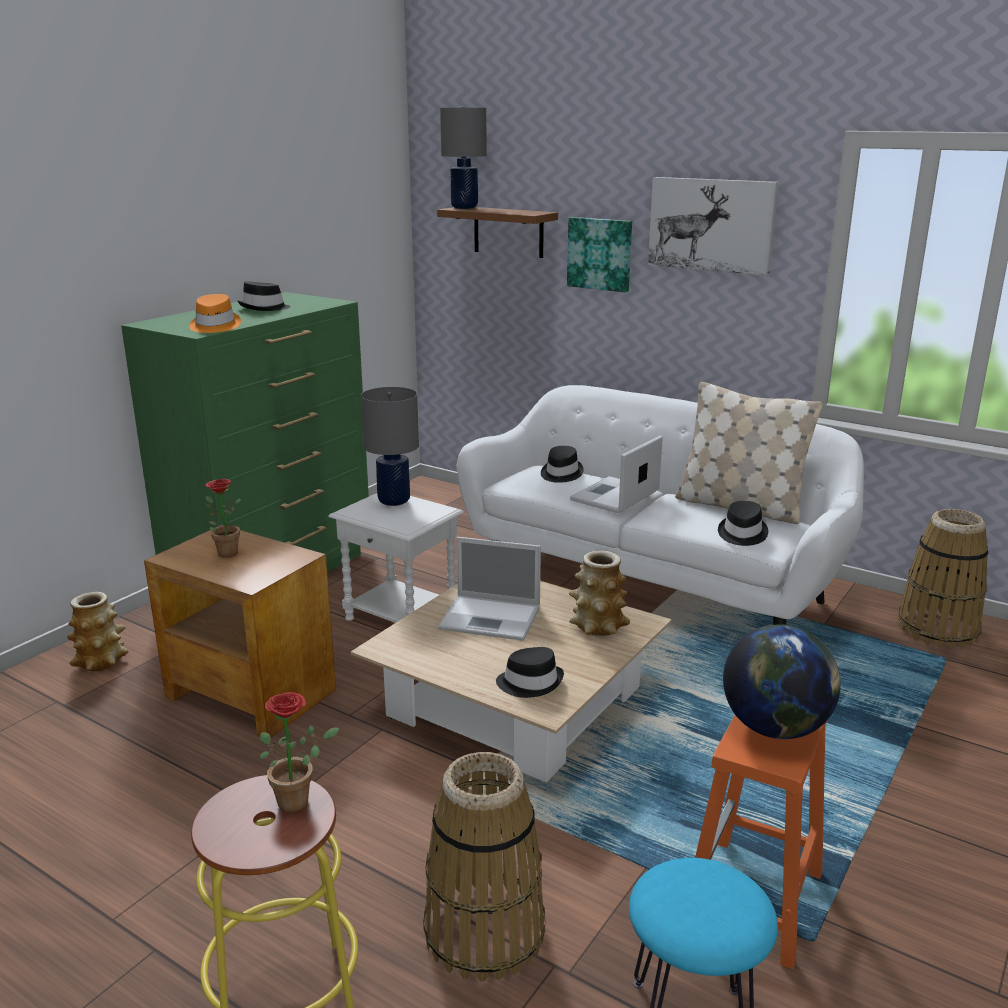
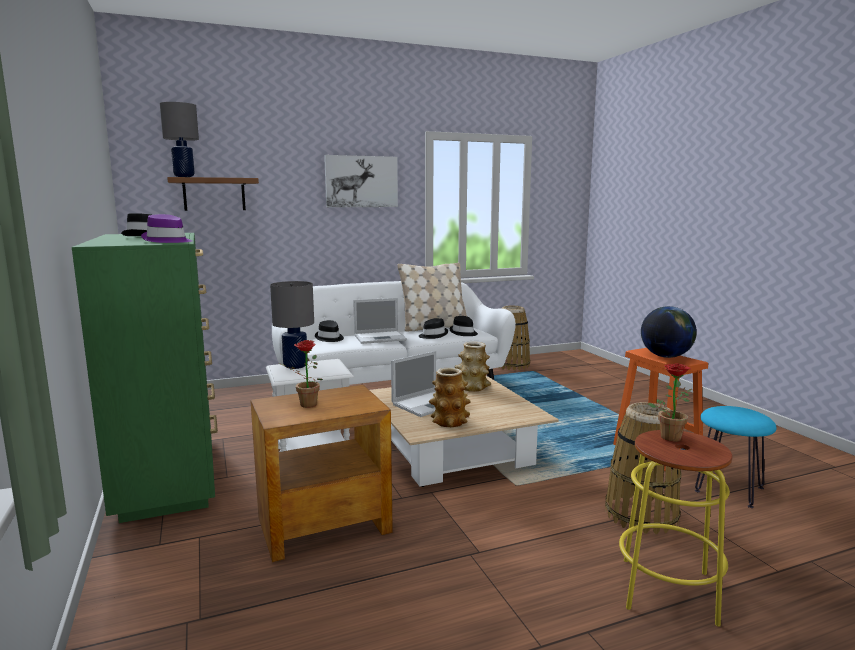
camera: 55 degrees left, 10 degrees down
vase [67,592,128,671] -> vase moved to [429,368,471,427]
orange hat [189,294,241,333] -> purple hat [141,214,192,243]
black hat [496,647,564,698] -> black hat moved to [419,318,448,339]
picture [567,217,632,292] -> none
laptop [570,436,663,513] -> laptop turned 90 degrees counterclockwise [353,298,407,344]

